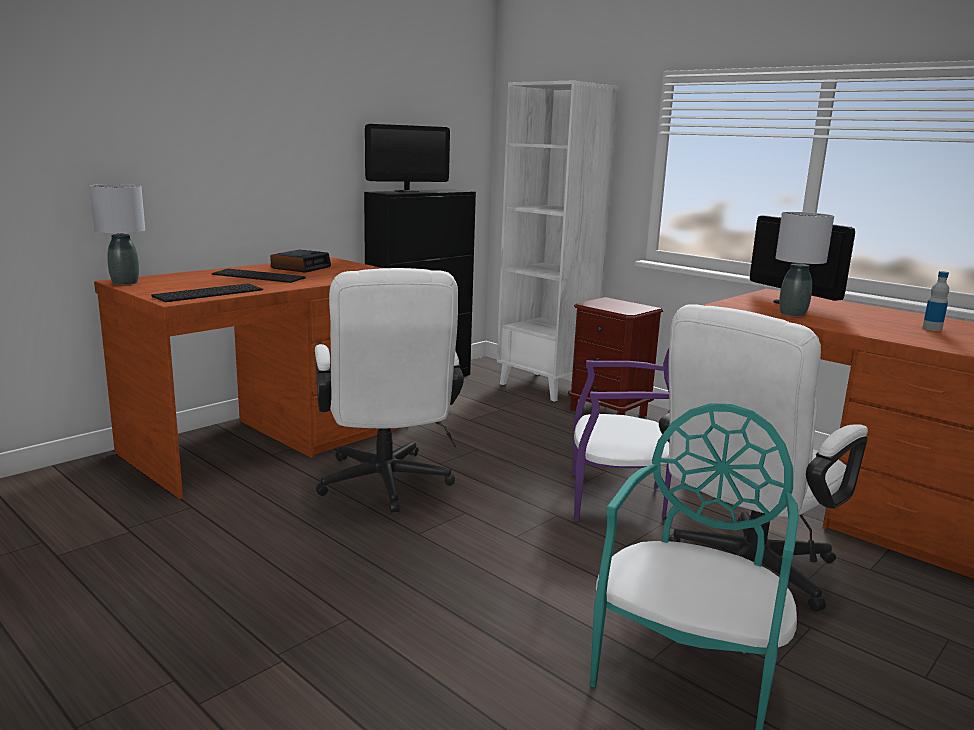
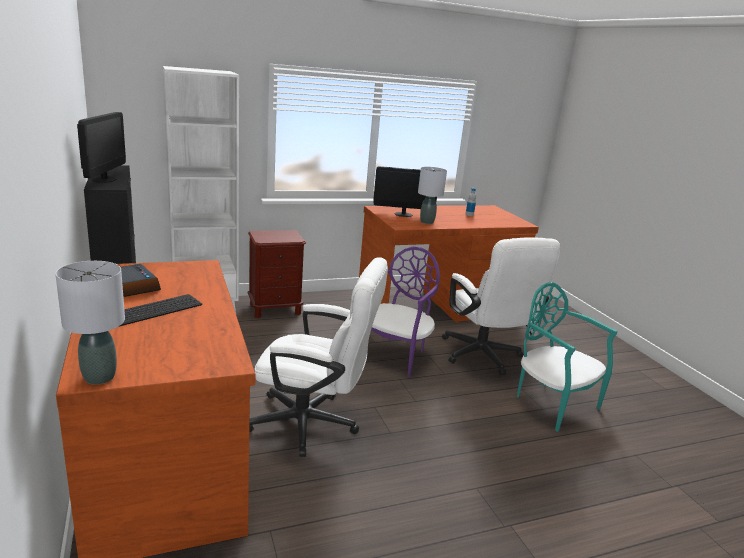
camera: 65 degrees left, 5 degrees up
keyboard [152,283,263,302] -> none

